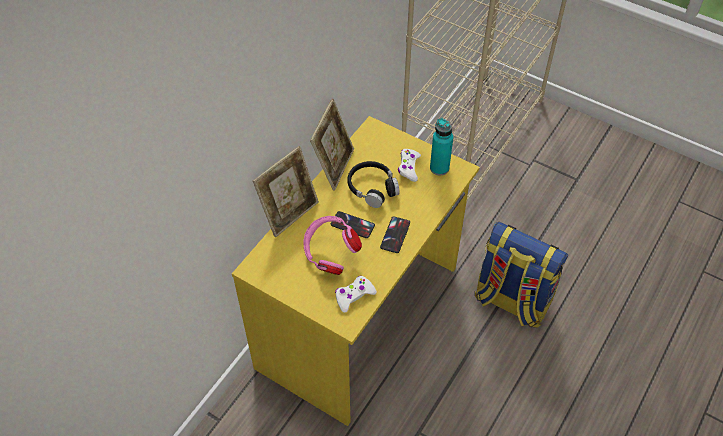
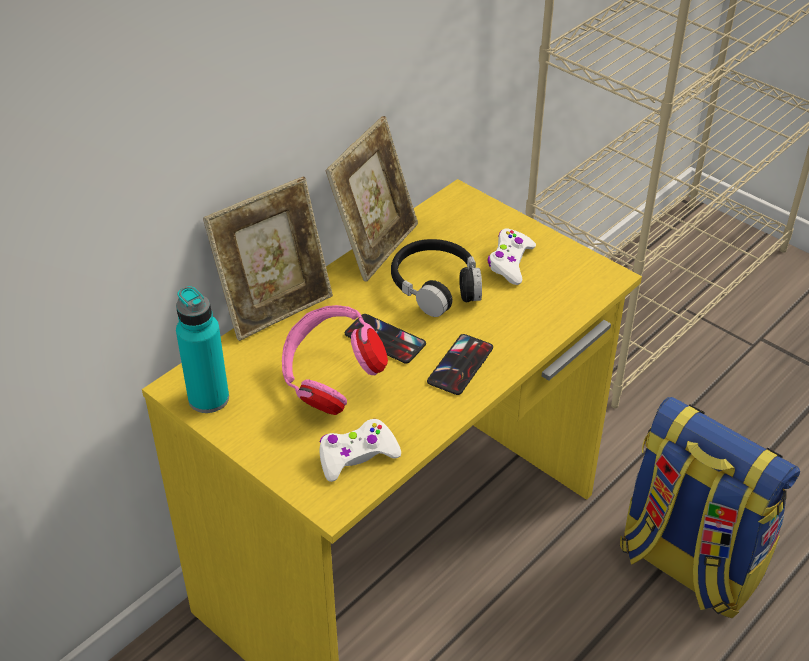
camera: 10 degrees right, 10 degrees down
turquoise bottle [430,118,453,175] -> turquoise bottle moved to [176,286,229,413]

